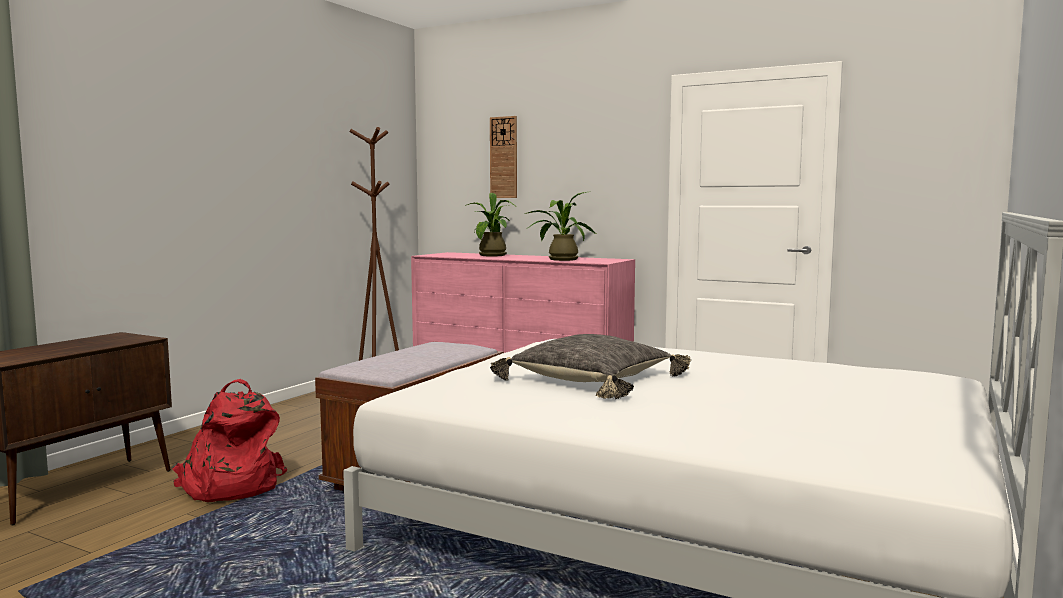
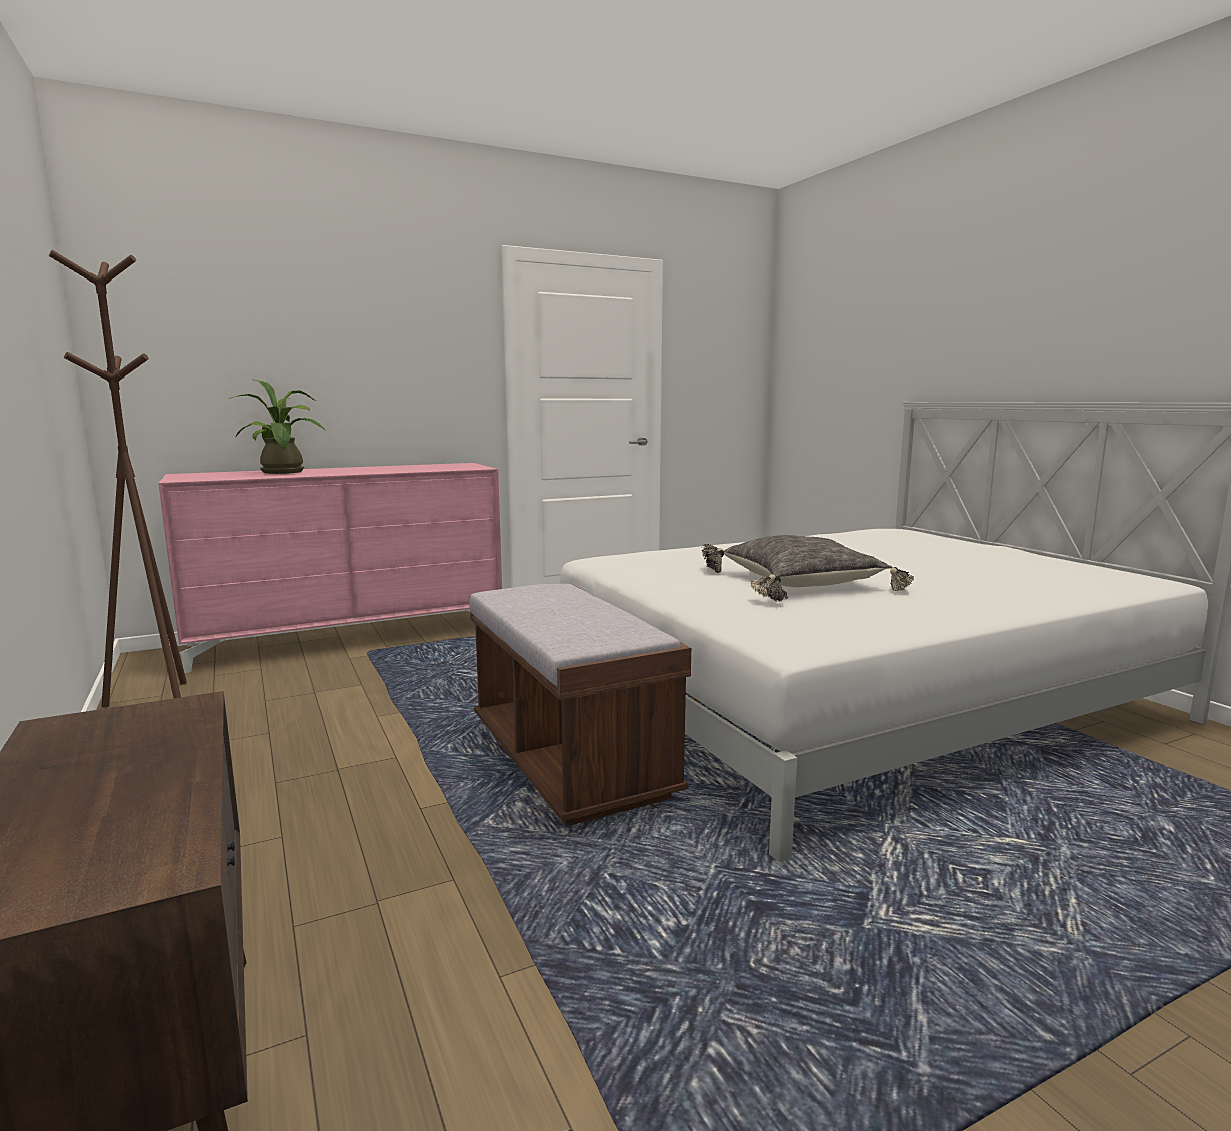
camera: 55 degrees left, 5 degrees up
red backpack [172,379,287,502] -> none
wall clock [490,116,517,198] -> none
potted plant [525,192,596,261] -> none

